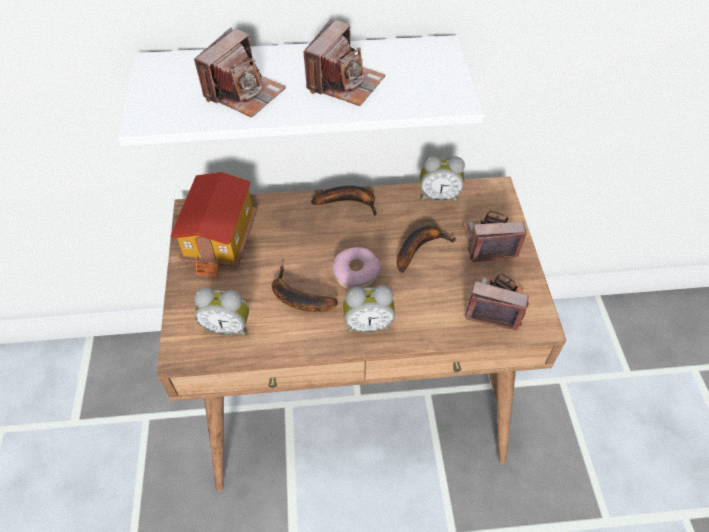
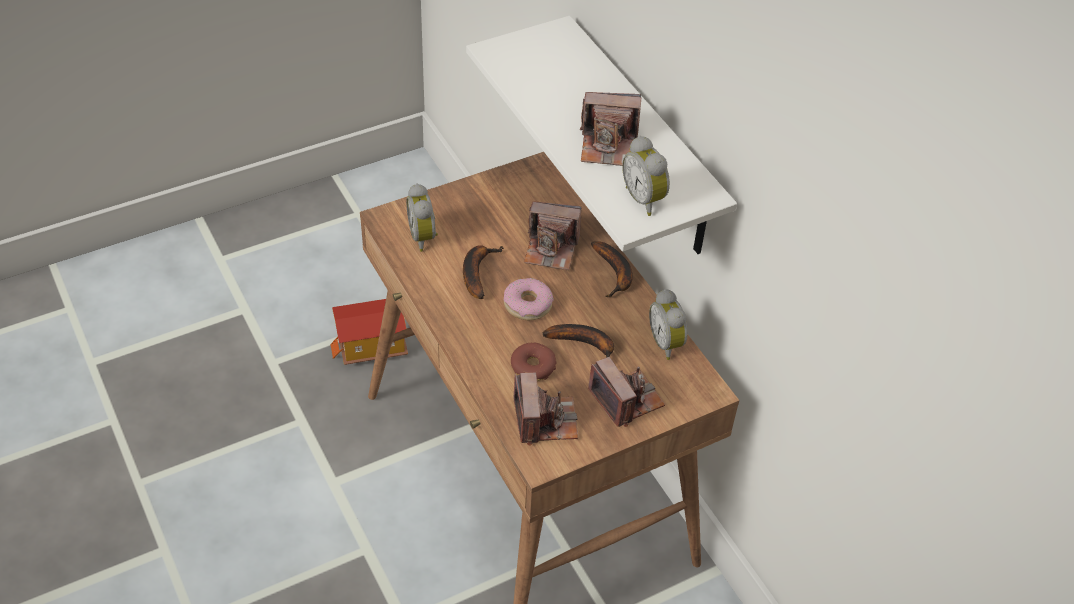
camera: 65 degrees right, 5 degrees down
toy house [170,172,257,278] -> toy house moved to [330,299,408,365]
camera [194,28,286,118] -> camera moved to [524,202,581,270]
alarm clock [343,286,395,333] -> alarm clock moved to [622,136,670,216]
none -> donut [511,342,556,381]

